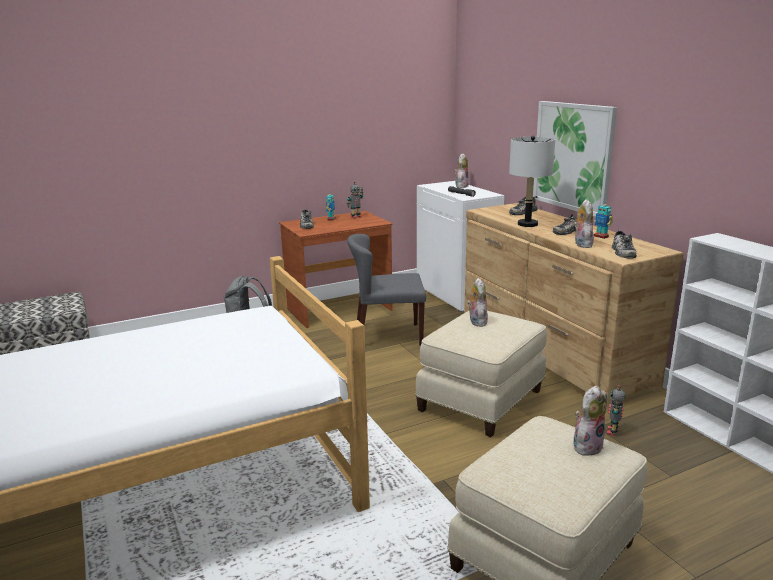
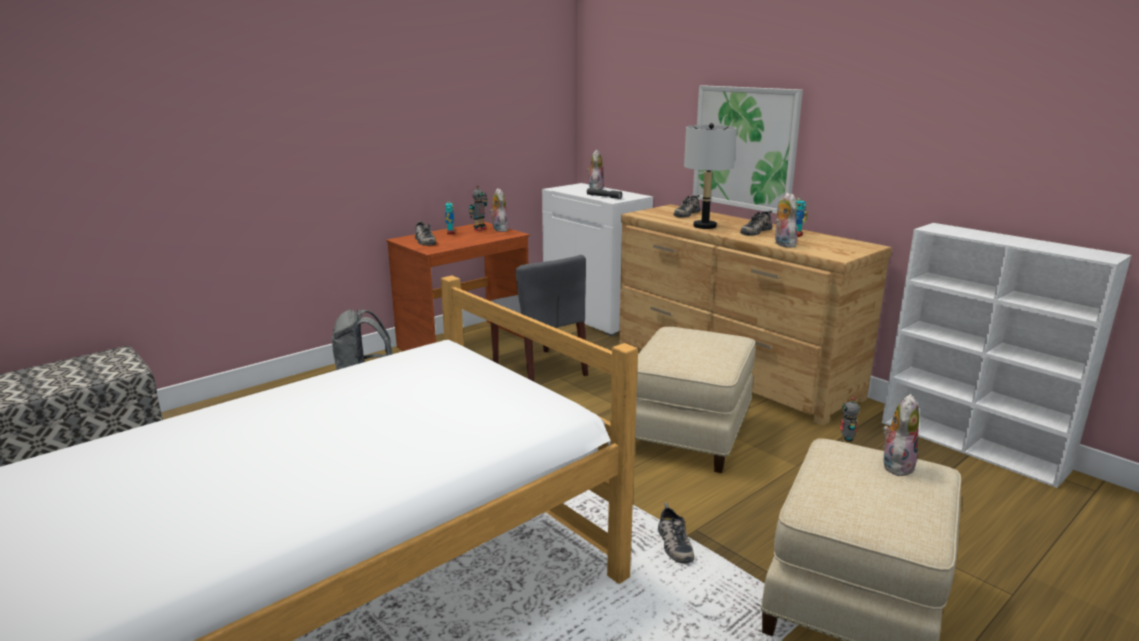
camera: 15 degrees left, 0 degrees up
grey chair [347,234,426,346] -> grey chair turned 105 degrees counterclockwise [491,255,588,382]
plush toy [467,278,488,327] -> plush toy moved to [489,188,509,232]
shoe [612,229,637,259] -> shoe moved to [658,503,694,564]

